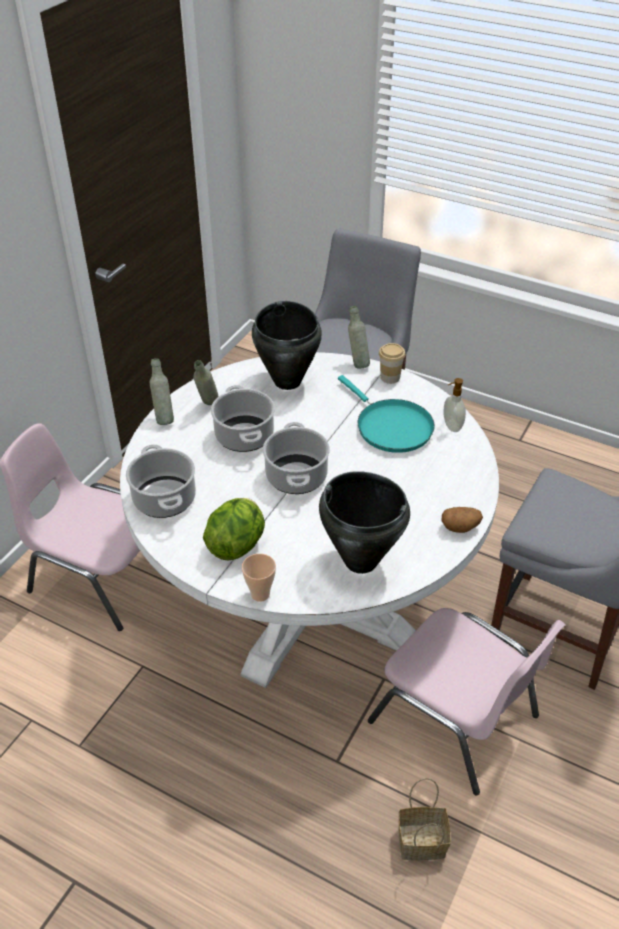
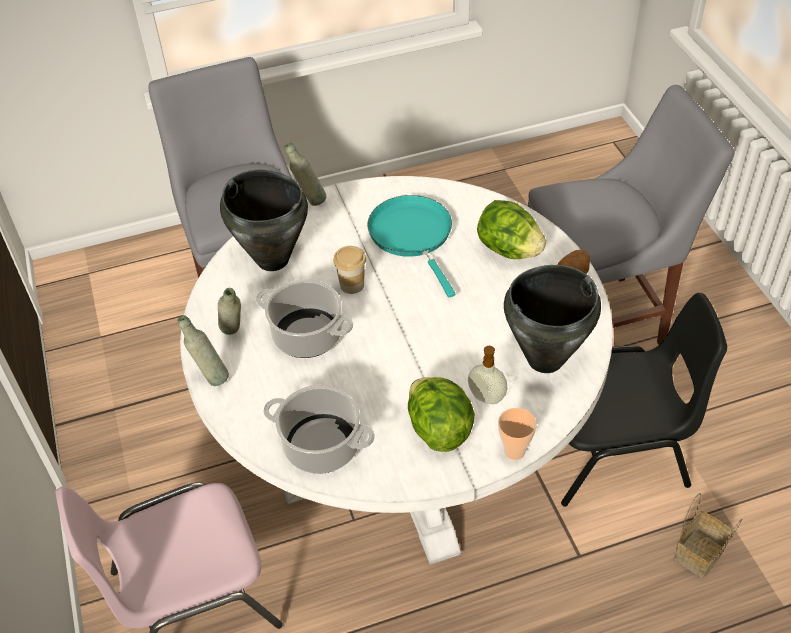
camera: 45 degrees left, 5 degrees up
cooking pot [263,422,330,494] -> none
turquoise frying pan [338,375,435,453] -> turquoise frying pan turned 120 degrees counterclockwise [367,195,455,297]
pink chair [368,608,565,795] -> black chair [561,293,727,507]
cup [379,343,405,384] -> cup moved to [333,246,366,294]
soap dispenser [443,378,466,432] -> soap dispenser moved to [468,346,507,404]
none -> lettuce [477,200,546,259]

